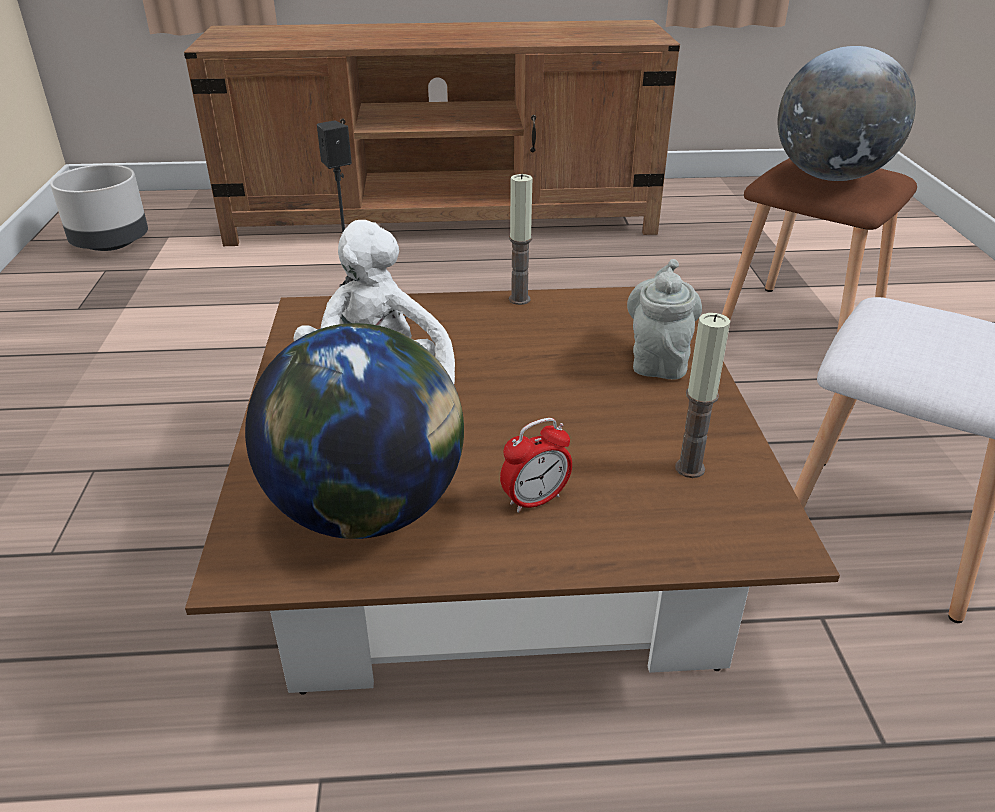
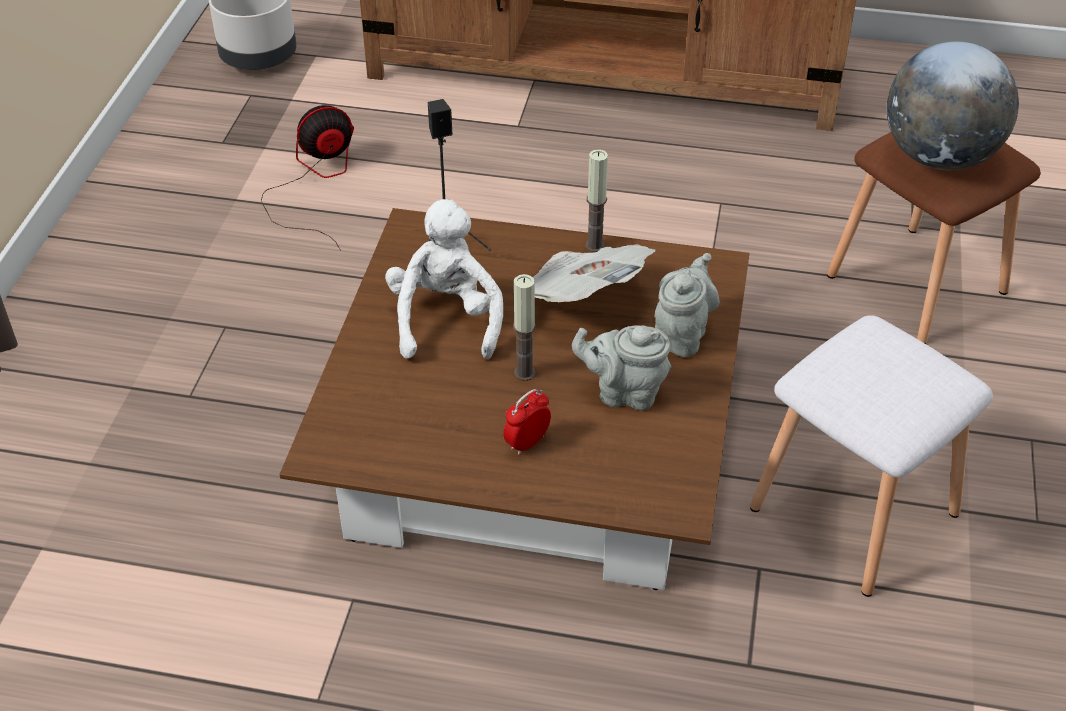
camera: 15 degrees right, 10 degrees up
globe [245,323,464,539] -> none
alarm clock [500,418,572,513] -> alarm clock turned 150 degrees clockwise [503,389,551,455]
candle [675,313,730,478] -> candle moved to [513,274,536,381]
none -> fan [261,105,354,251]
none -> newspaper [533,244,655,302]
none -> grey teapot [572,326,671,411]

